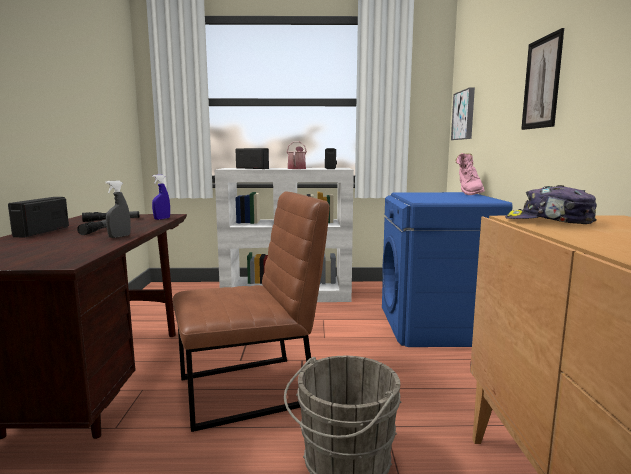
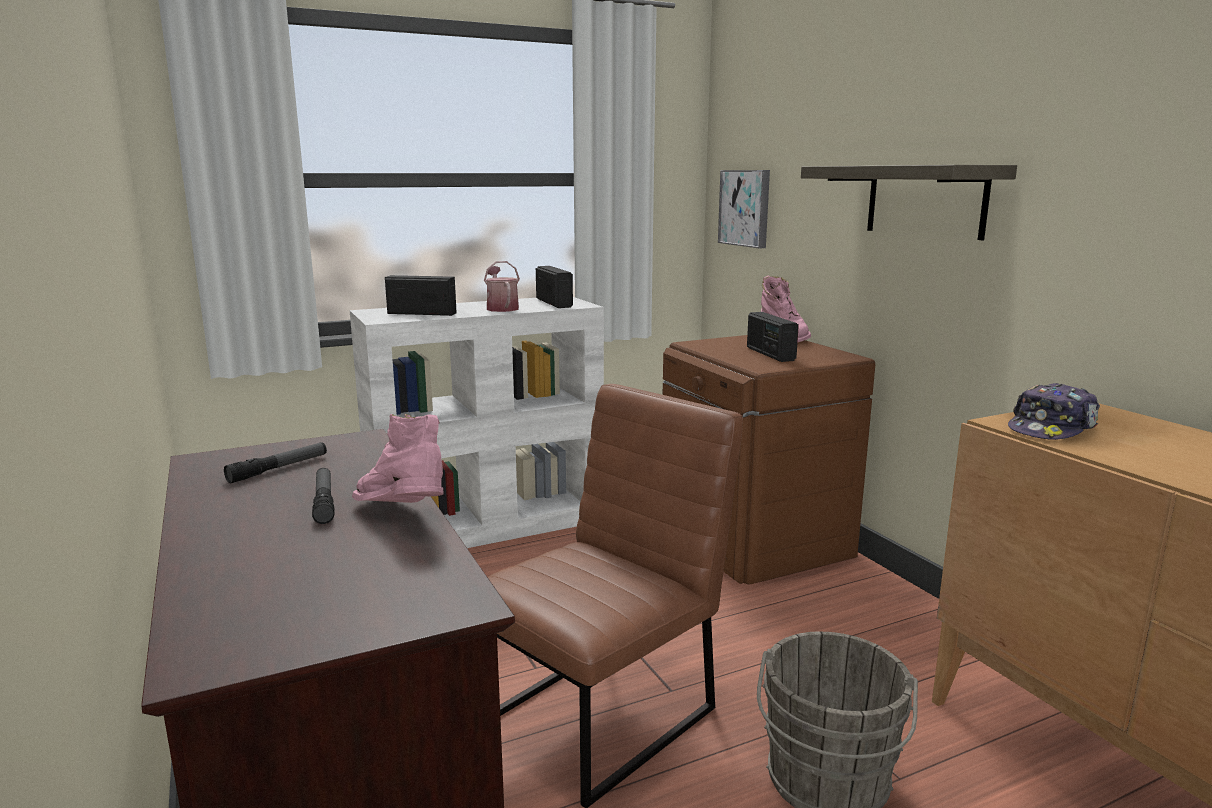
camera: 25 degrees left, 5 degrees up
radio [8,197,69,238] -> radio moved to [747,312,799,362]
grey spray bottle [105,181,131,238] -> pink boot [352,414,444,503]
blue spray bottle [152,175,170,220] -> none
blue washing machine [382,192,513,347] -> brown washing machine [663,335,875,584]
cap [505,185,597,224] -> cap turned 45 degrees counterclockwise [1008,383,1100,440]
picture [521,28,564,130] -> shelf [801,165,1017,240]

